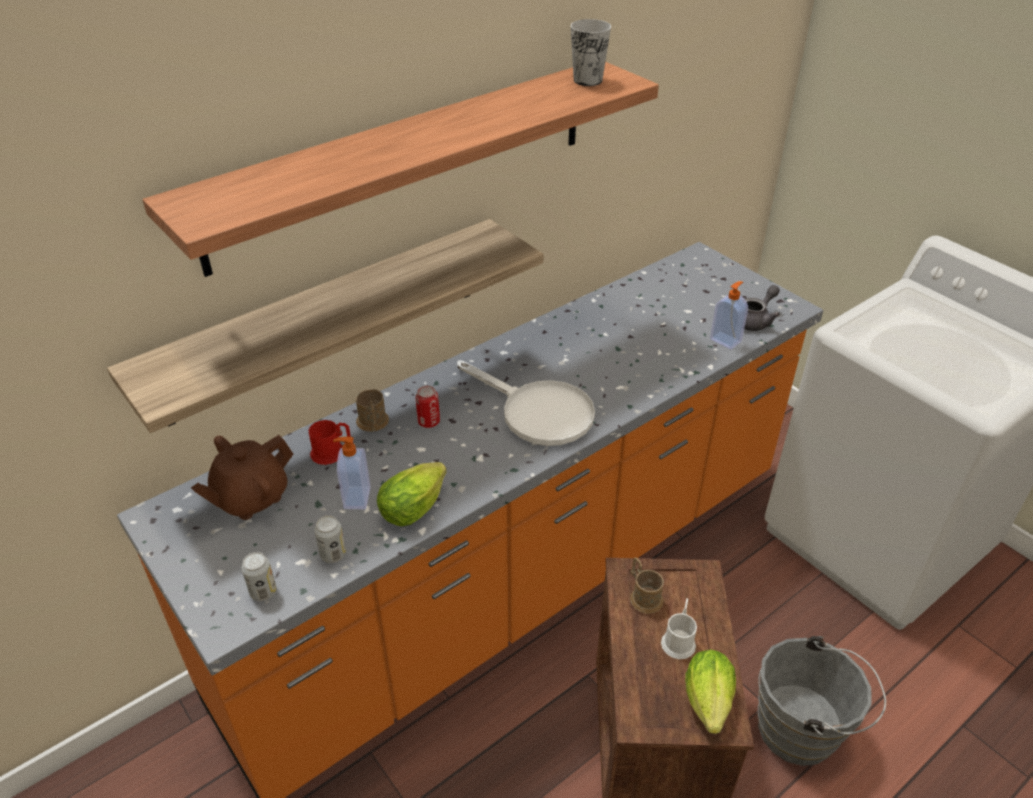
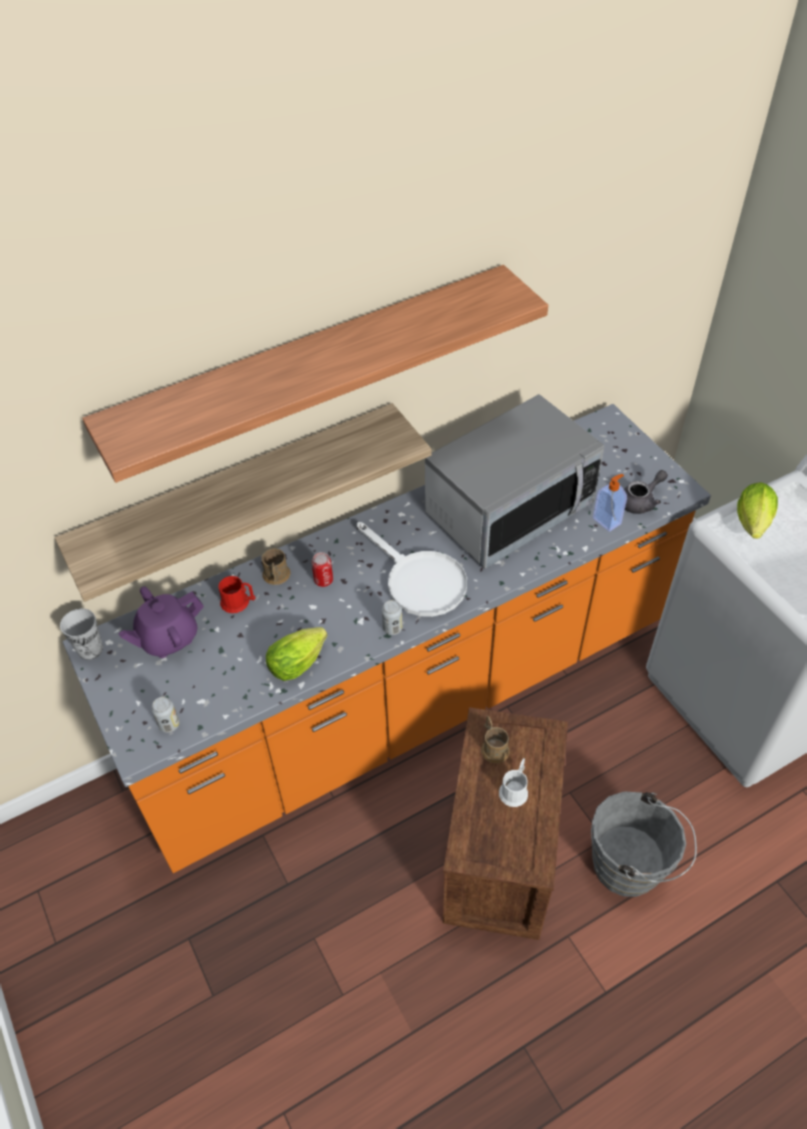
camera: 10 degrees right, 10 degrees up
brown teapot [191,435,293,520] -> purple teapot [118,586,204,658]
can [314,515,346,563] -> can moved to [382,600,403,635]
soap dispenser [333,437,370,509] -> none
cup [571,19,611,86] -> cup moved to [60,608,103,660]
lettuce [685,649,736,734] -> lettuce moved to [737,482,778,539]
none -> microwave [425,394,604,569]

